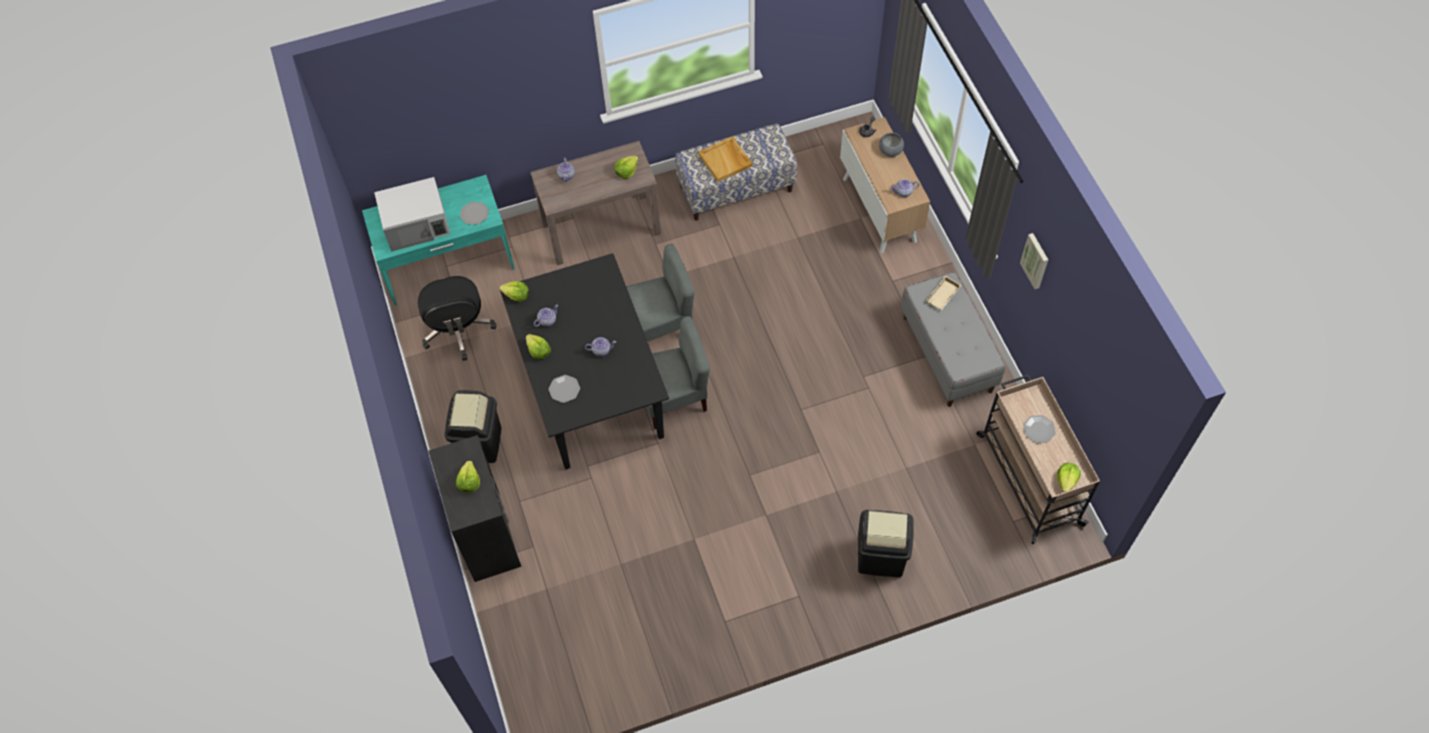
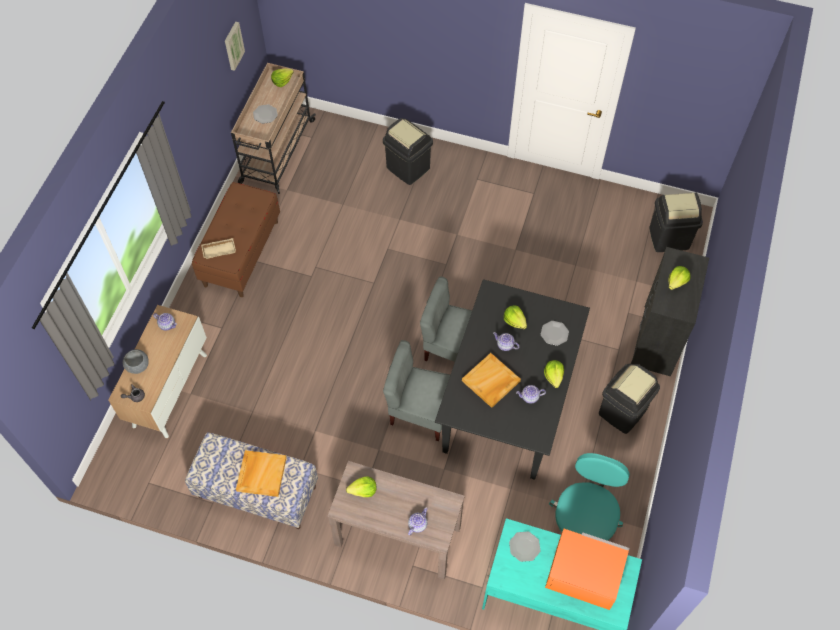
camera: 145 degrees left, 0 degrees up
white microwave [374,177,450,252] -> orange microwave [545,529,630,610]
black office chair [418,276,496,361] -> turquoise office chair [549,453,630,541]
lettuce [499,281,529,302] -> lettuce moved to [504,305,527,329]
grey bench [901,272,1005,407] -> brown bench [192,182,280,297]
picture [1020,233,1048,289] -> picture moved to [225,22,245,71]
none -> beige tray [462,353,521,408]
none -> black trash can [649,192,703,252]

